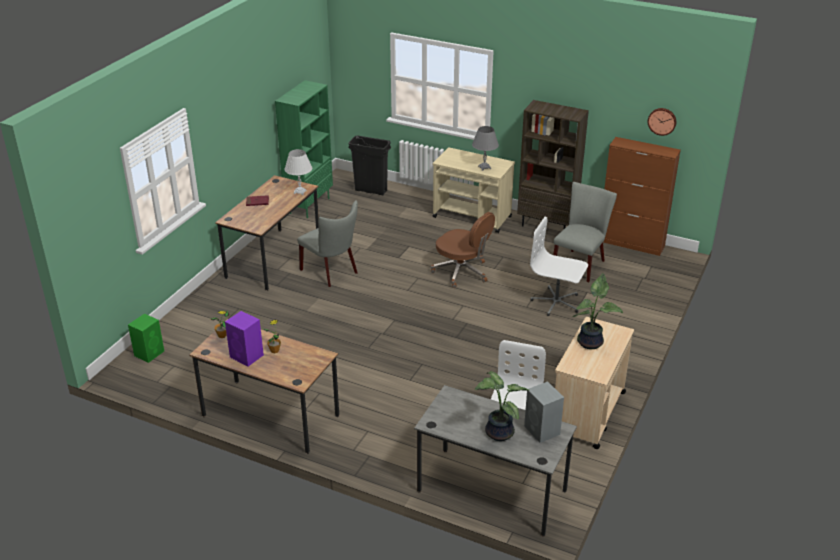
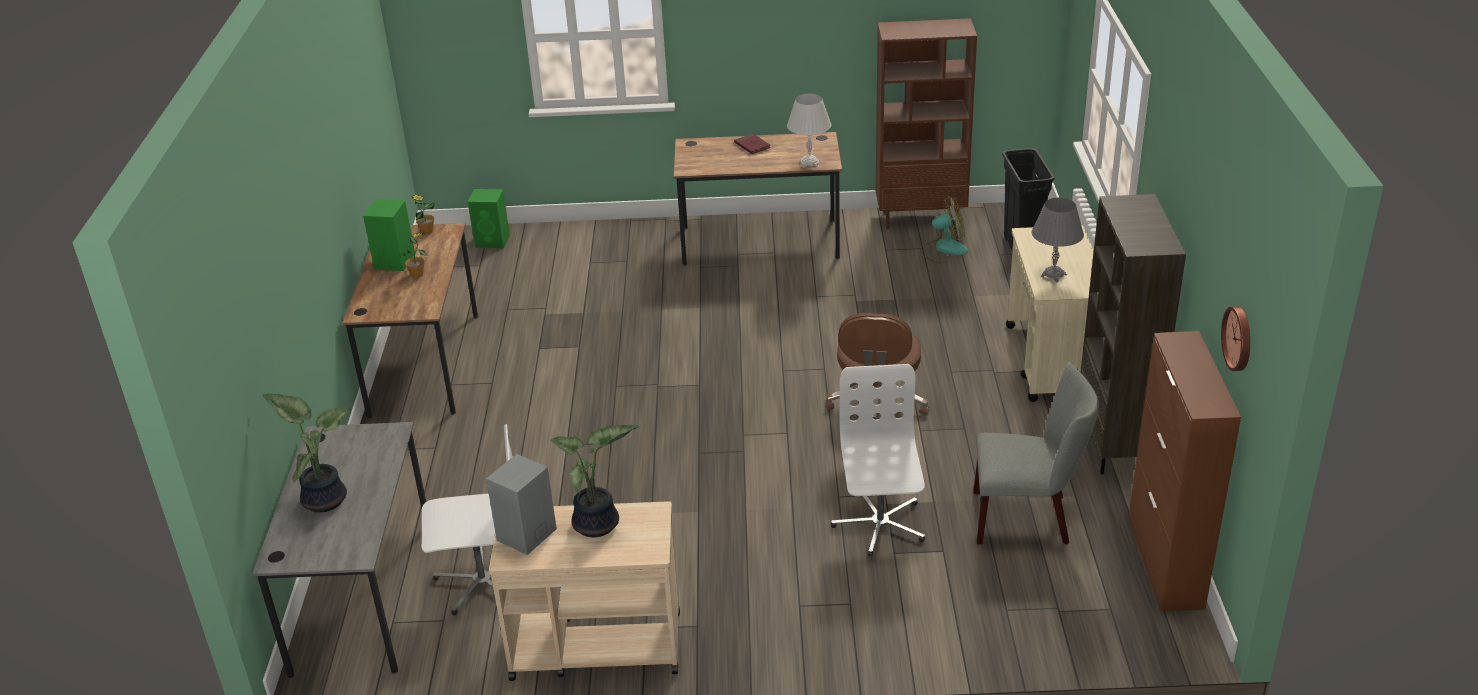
camera: 65 degrees right, 0 degrees up
purple speaker [225,311,264,366] -> green speaker [363,199,415,271]
green bookcase [275,80,333,218] -> brown bookcase [876,18,977,229]
grey chair [297,200,358,287] -> none
grey speaker [524,381,564,443] -> grey speaker moved to [486,454,557,555]
none -> fan [919,196,968,264]

